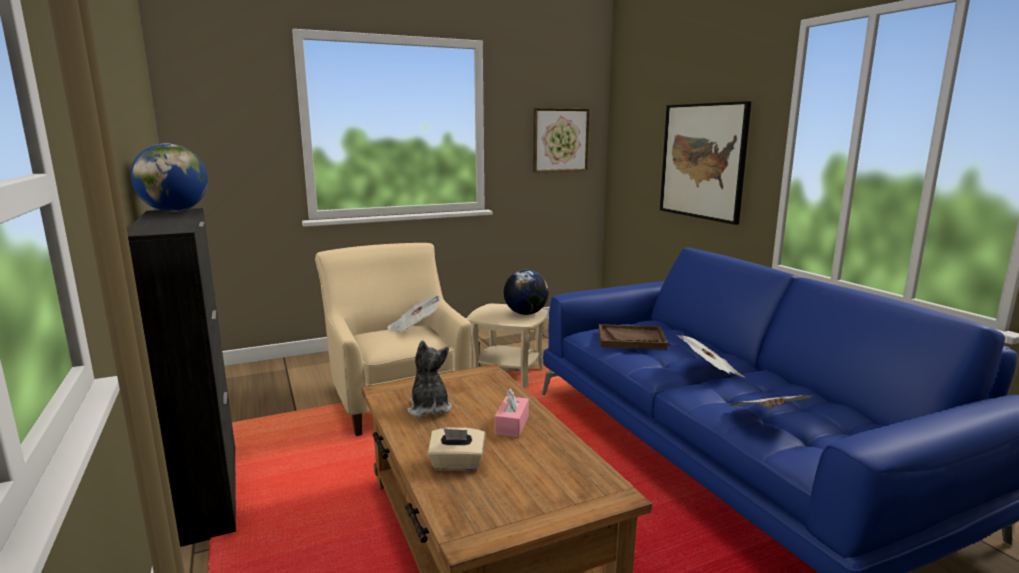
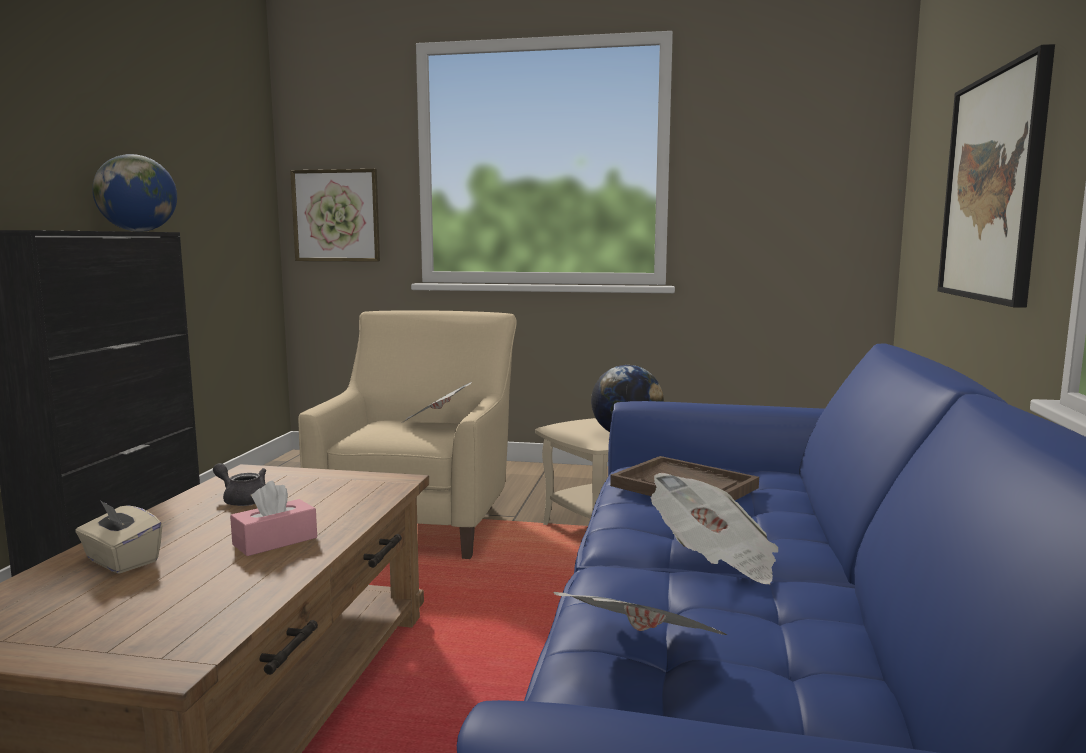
camera: 35 degrees right, 5 degrees down
plush toy [407,340,452,417] -> grey teapot [213,463,266,506]
picture [533,108,589,173] -> picture moved to [290,169,380,262]

